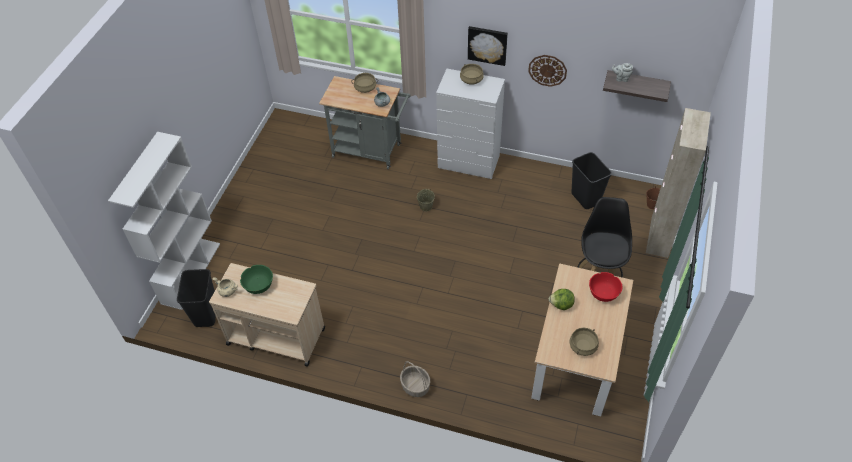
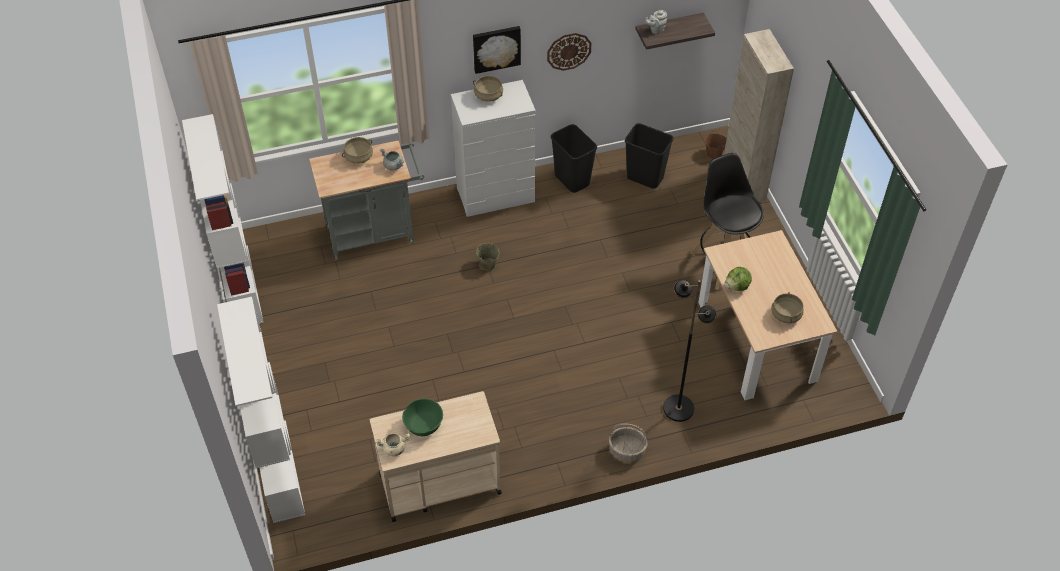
camera: 35 degrees left, 0 degrees up
black trash can [177,269,216,327] -> black trash can moved to [551,124,597,193]
red bowl [589,272,622,302] -> none
none -> white bookcase [182,114,263,323]
none -> black floor lamp [663,280,716,422]

